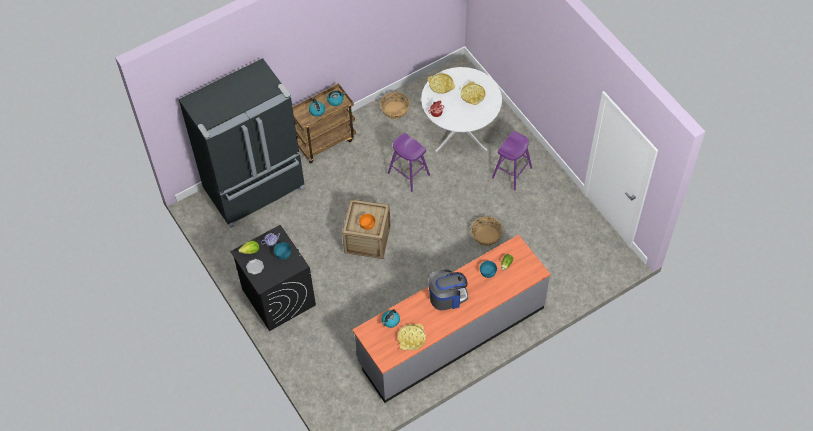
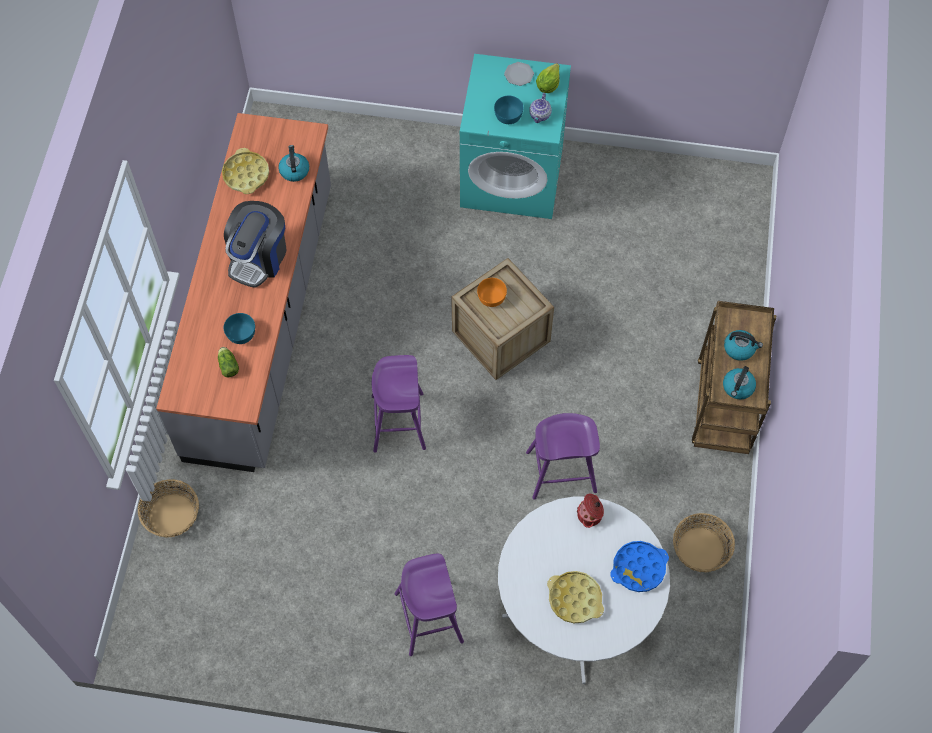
camera: 130 degrees right, 5 degrees up
black fridge [179,58,305,228] -> none
black washing machine [230,225,316,331] -> turquoise washing machine [460,54,571,219]
yellow tray [428,73,455,94] -> blue tray [610,541,669,592]
basket [471,216,503,246] -> basket moved to [138,479,199,538]
none -> purple stool [372,355,426,453]

